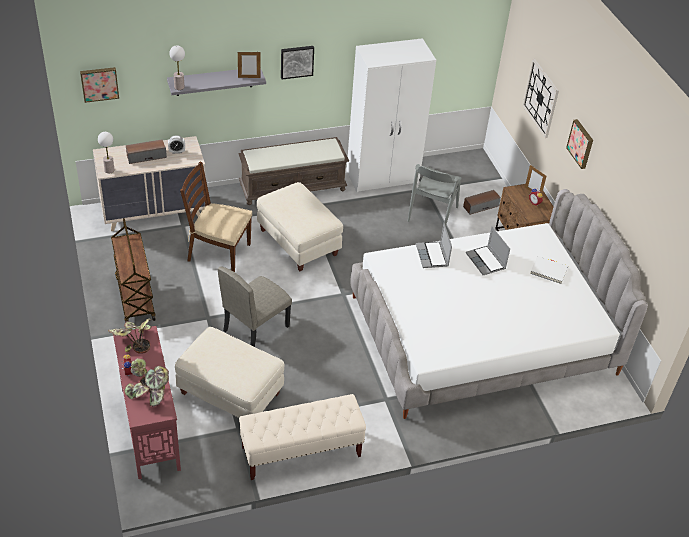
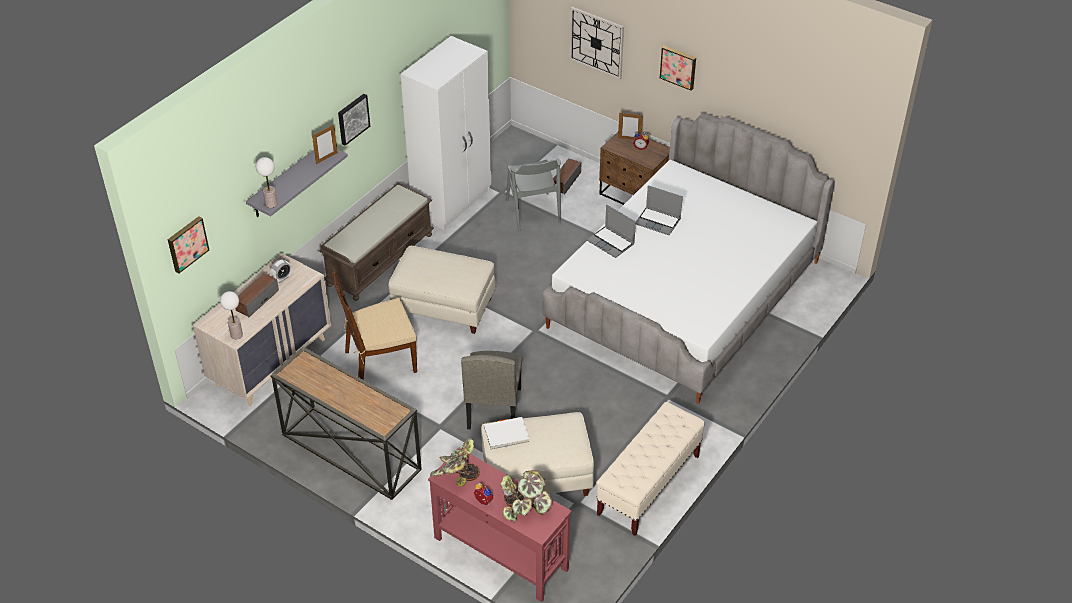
camera: 35 degrees left, 0 degrees up
brown cart [111,218,156,322] -> console table [270,347,422,500]
white book [530,256,568,284] -> white book moved to [484,417,529,449]

